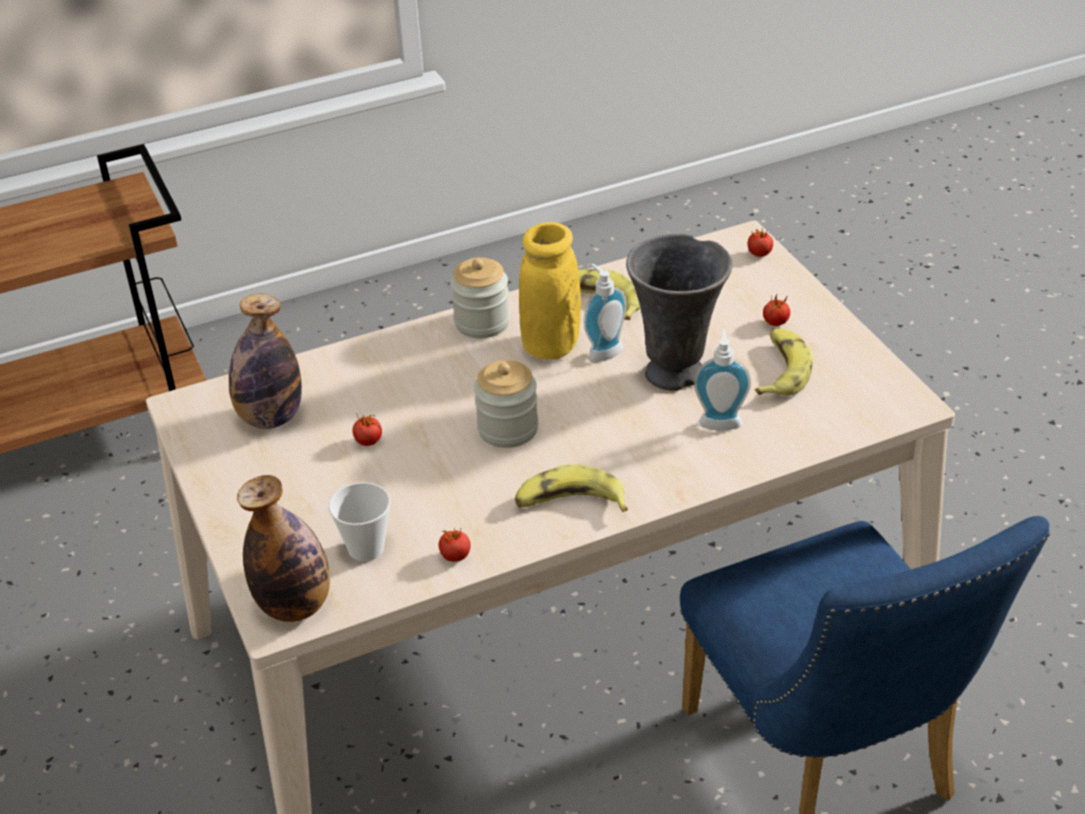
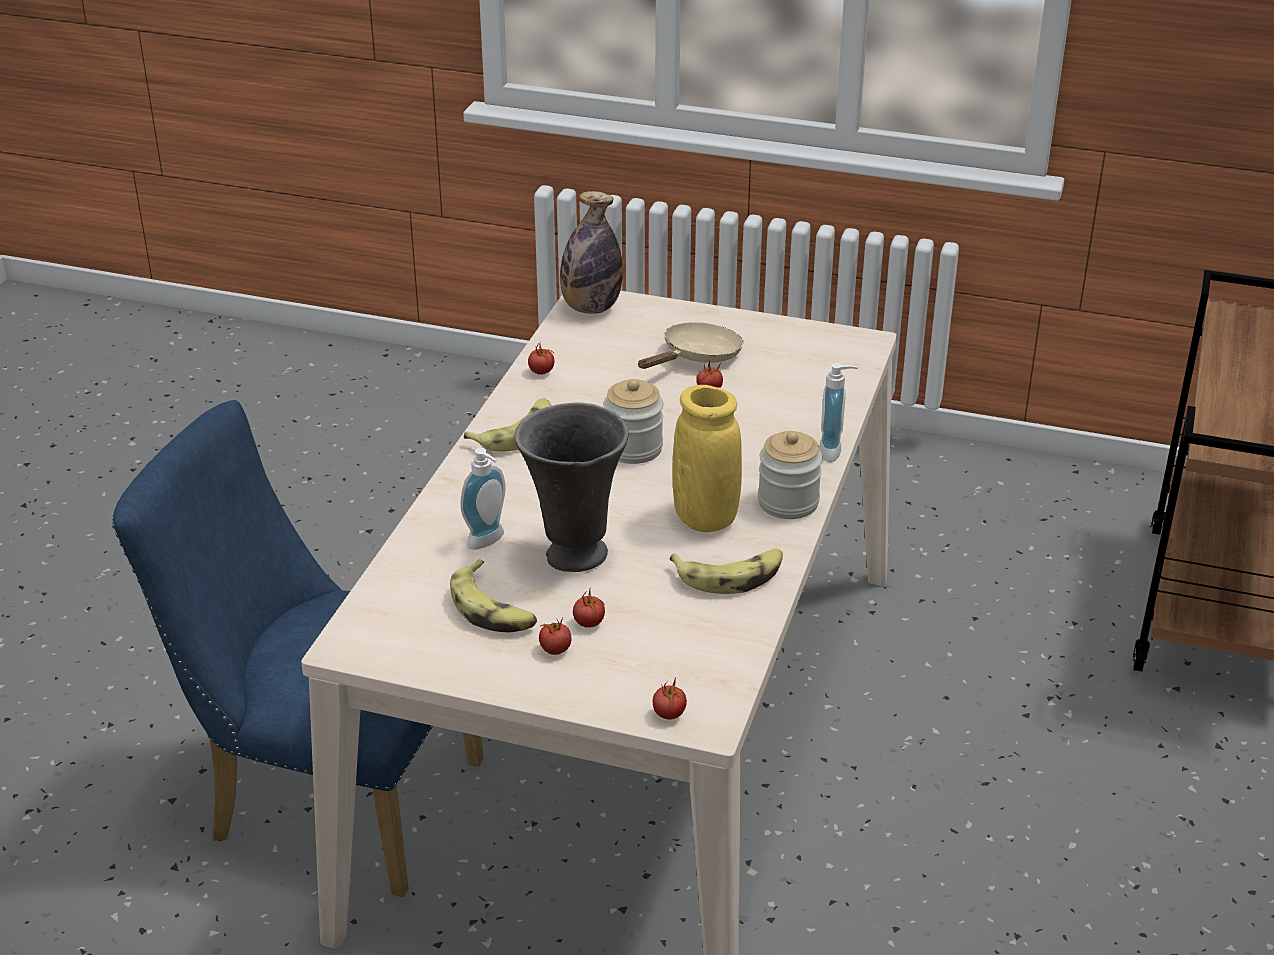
camera: 130 degrees right, 5 degrees down
bottle [229,294,302,429] -> none
cup [328,482,391,562] -> none
soap dispenser [584,264,626,362] -> soap dispenser moved to [820,363,858,462]
none -> tomato [573,590,605,628]
none -> beige frying pan [638,322,743,369]

